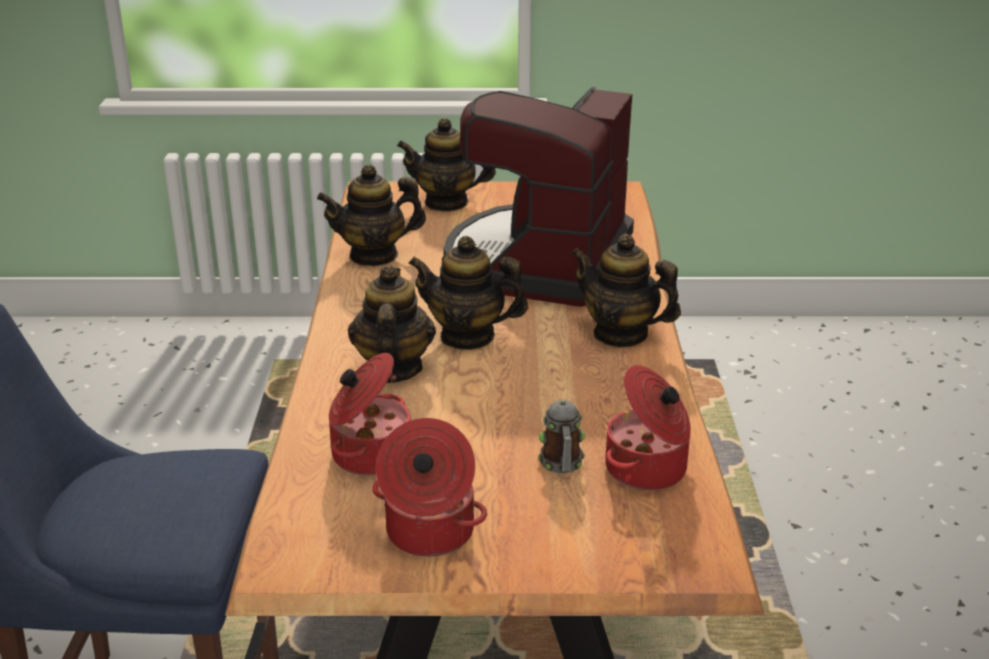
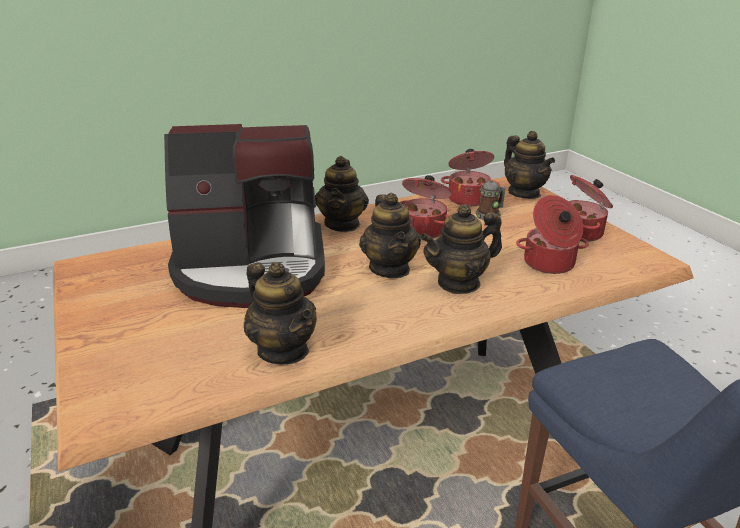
camera: 115 degrees left, 0 degrees up
teapot [397,118,496,211] -> teapot moved to [504,131,555,199]
none -> cooking pot [399,175,452,239]

